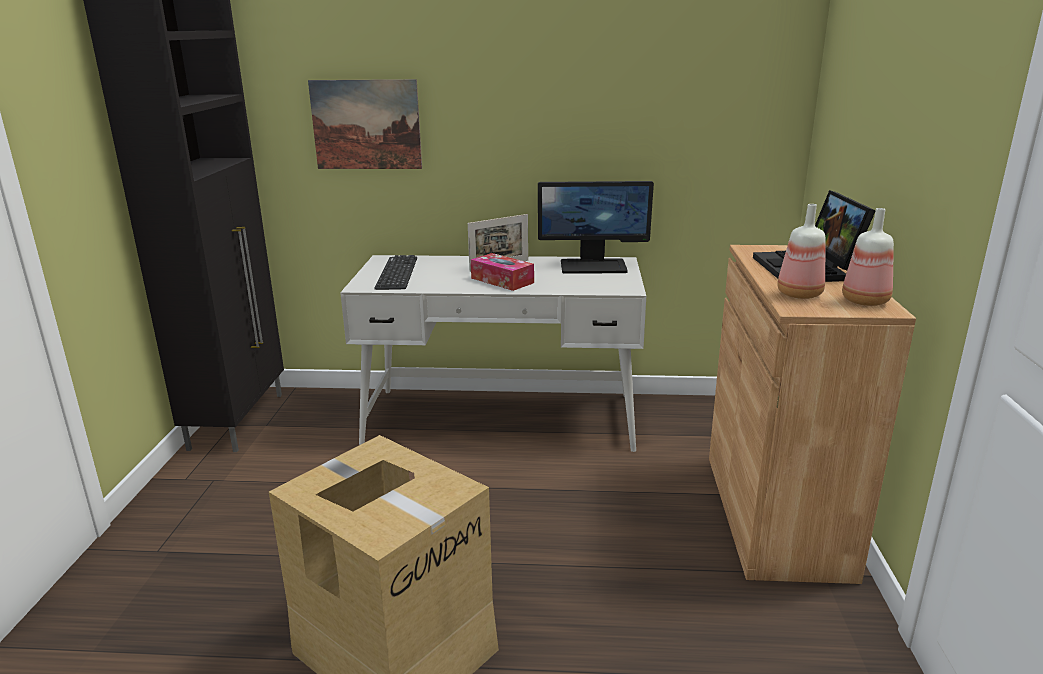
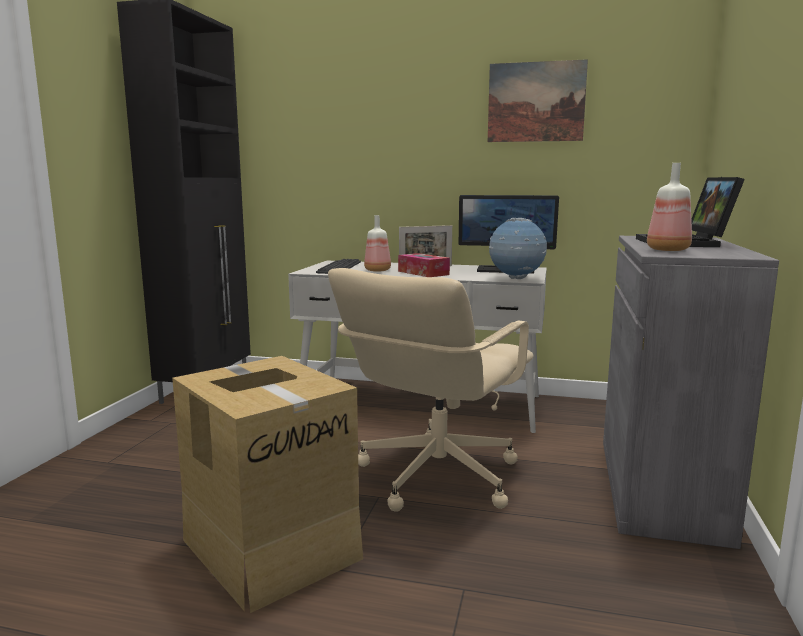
camera: 10 degrees right, 10 degrees down
picture [308,79,422,169] -> picture moved to [488,59,588,142]
brown cabinet [709,245,916,584] -> grey cabinet [603,236,779,549]
bottle [842,208,894,306] -> bottle moved to [364,215,391,272]
none -> beige office chair [328,268,534,512]
none -> globe [489,218,547,279]

